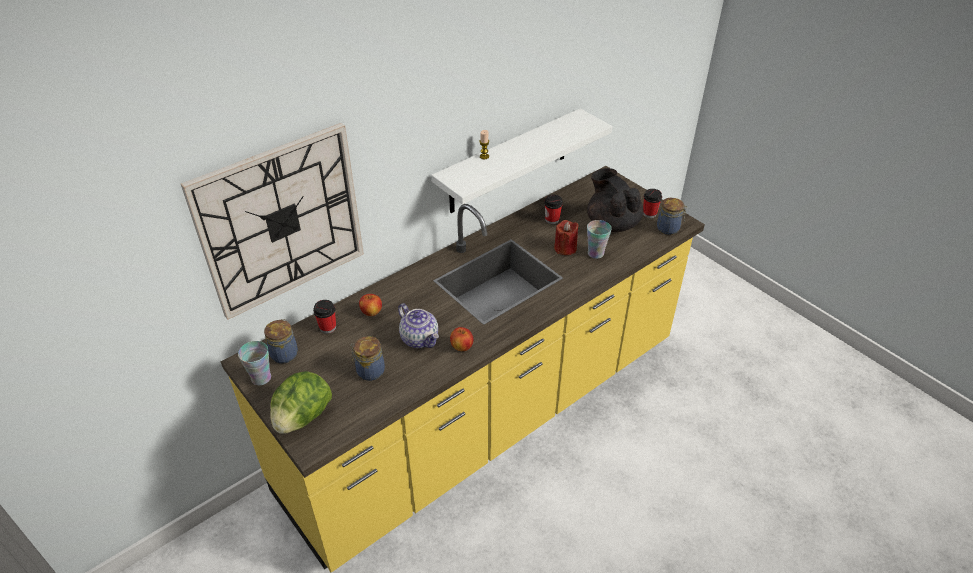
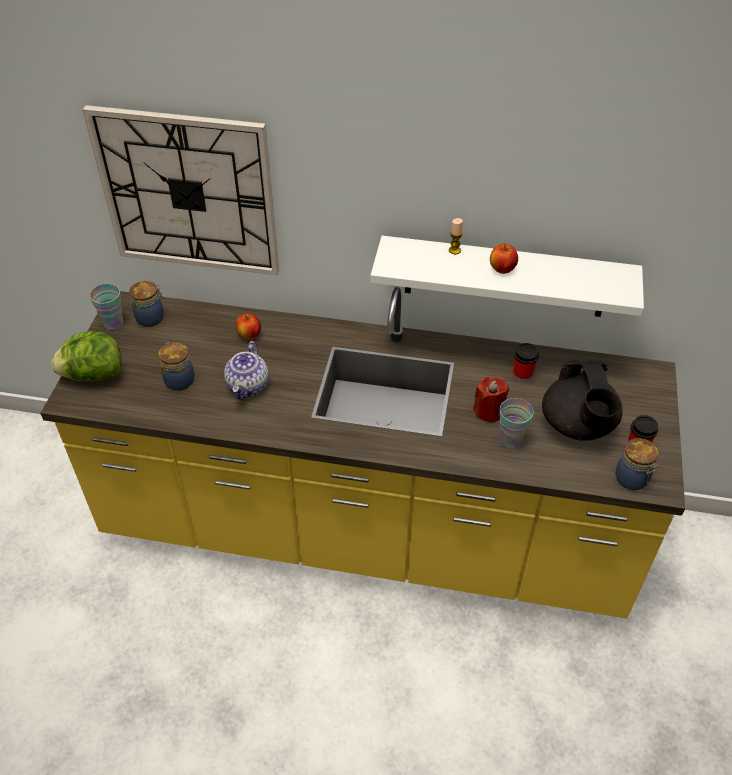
camera: 50 degrees right, 5 degrees up
cup [313,300,336,334] -> none
apple [450,327,474,351] -> apple moved to [490,244,518,274]
black teapot [587,168,644,232] -> black teapot turned 150 degrees clockwise [542,359,623,441]

